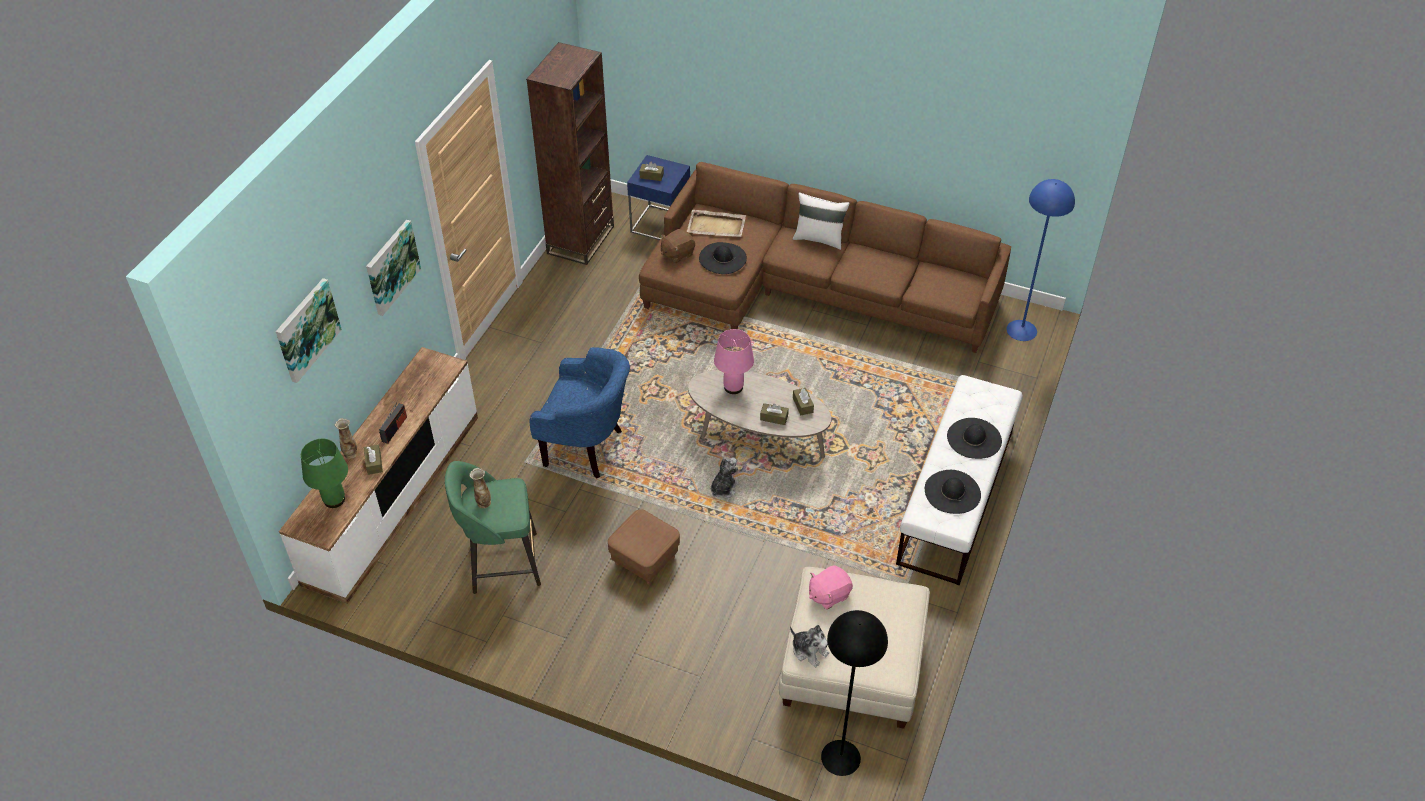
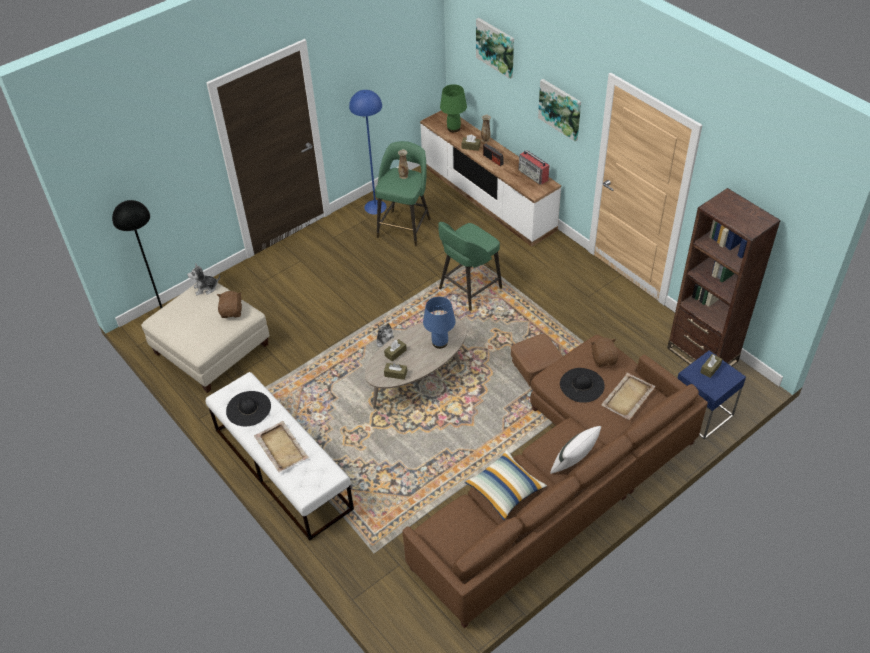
camera: 120 degrees right, 0 degrees up
blue armchair [530,347,630,479] -> green stool [438,222,502,311]
brown ottoman [608,509,680,584] -> brown ottoman moved to [511,334,563,386]
pink table lamp [714,329,754,394] -> blue table lamp [423,297,455,349]
pink plush toy [809,565,853,610] -> brown plush toy [217,291,242,318]
black hat [947,418,1002,459] -> beige tray [254,421,309,472]
blue floor lamp [1006,179,1075,341] -> blue floor lamp moved to [349,90,387,215]
none -> pillow [465,450,547,520]
none -> radio [519,150,550,185]

